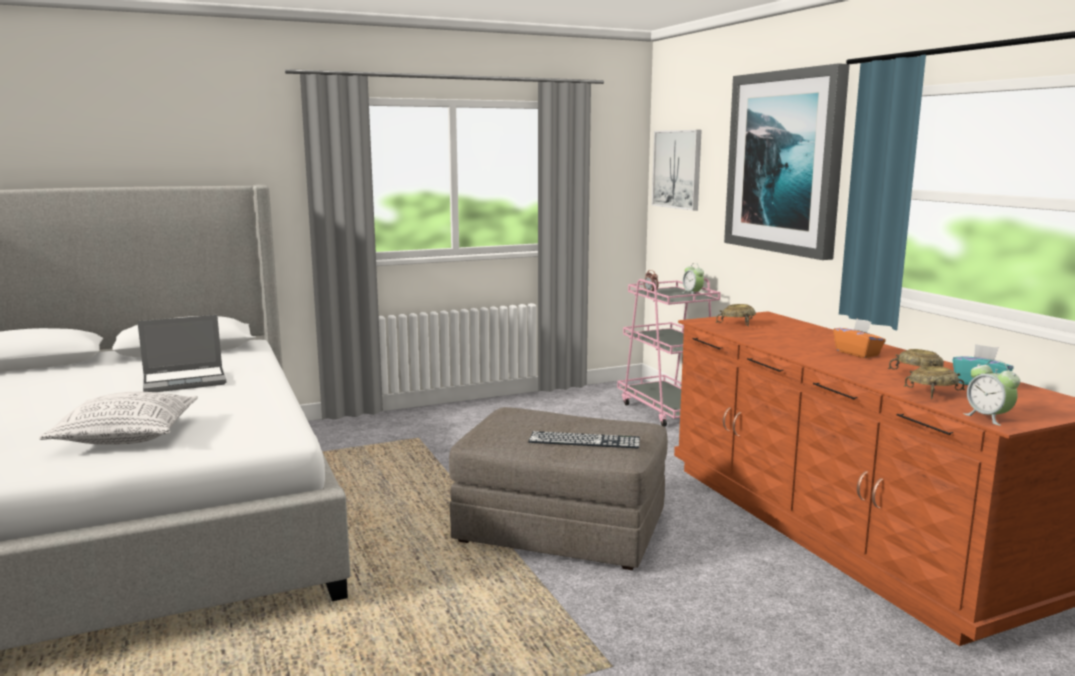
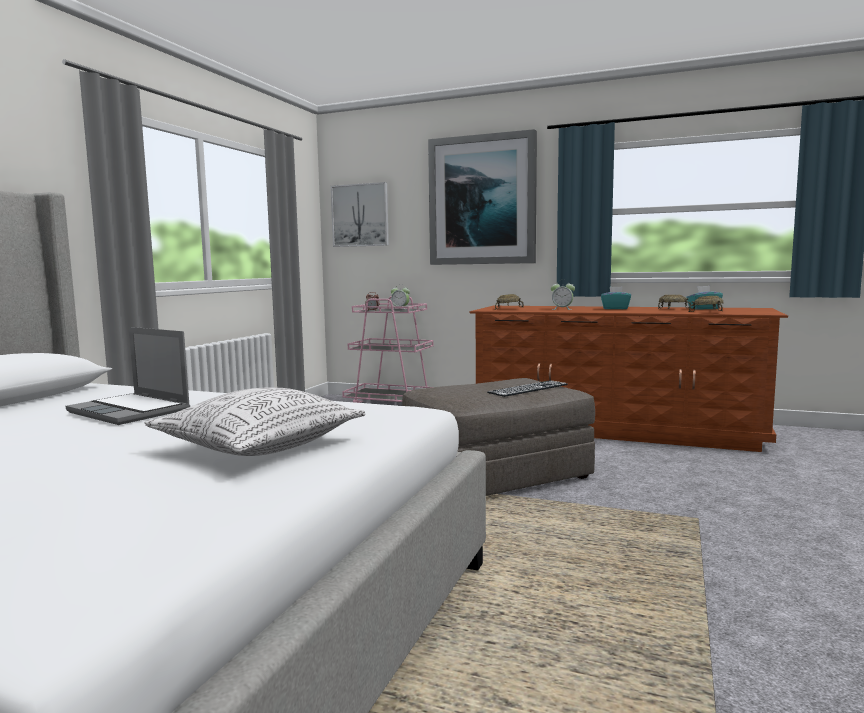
camera: 45 degrees left, 5 degrees down
laptop [137,315,226,392] -> laptop turned 105 degrees clockwise [66,327,190,425]
orange tissue box [833,319,886,358] -> turquoise tissue box [601,287,631,309]
alarm clock [963,360,1020,426] -> alarm clock moved to [551,280,575,310]

